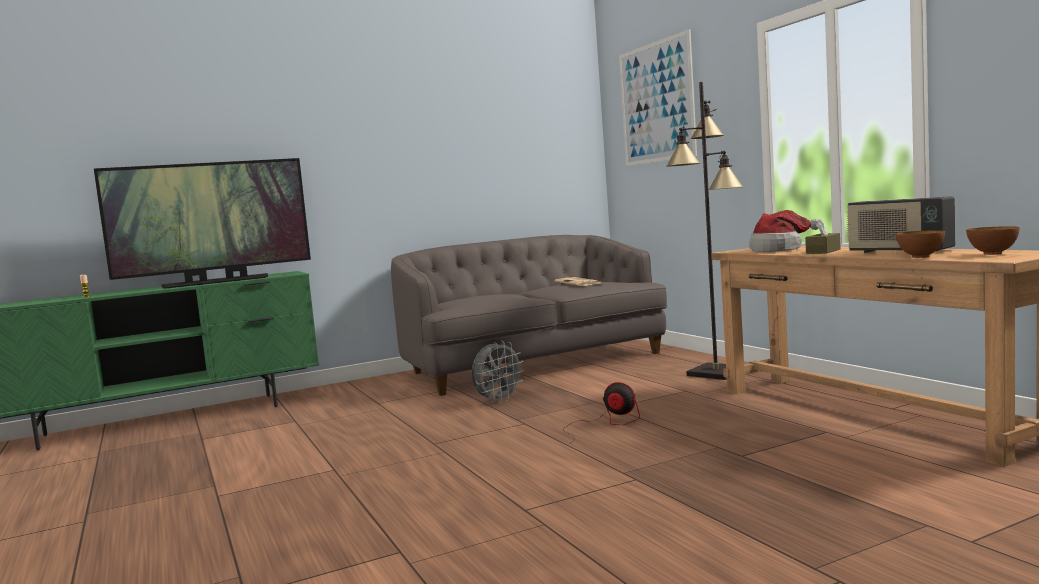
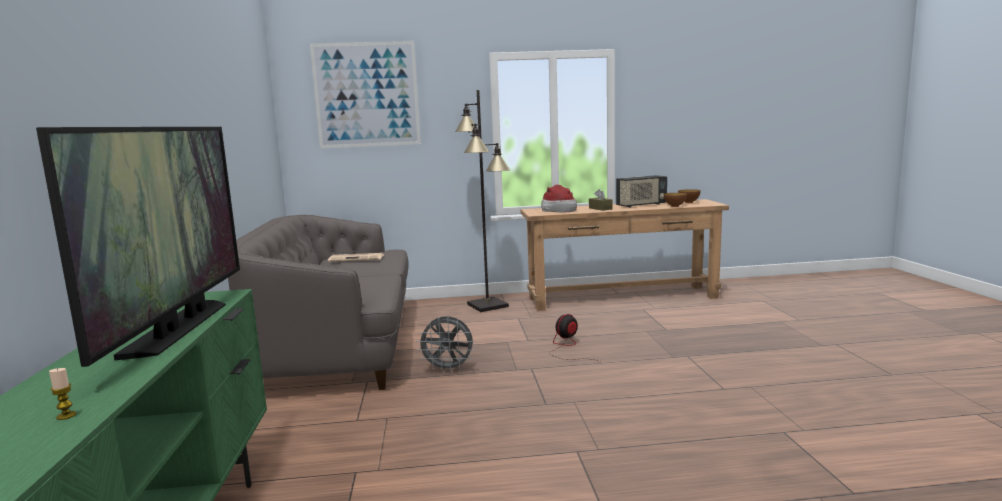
camera: 70 degrees left, 5 degrees up
grey fan [472,341,525,403] -> grey fan turned 120 degrees clockwise [416,316,475,373]

